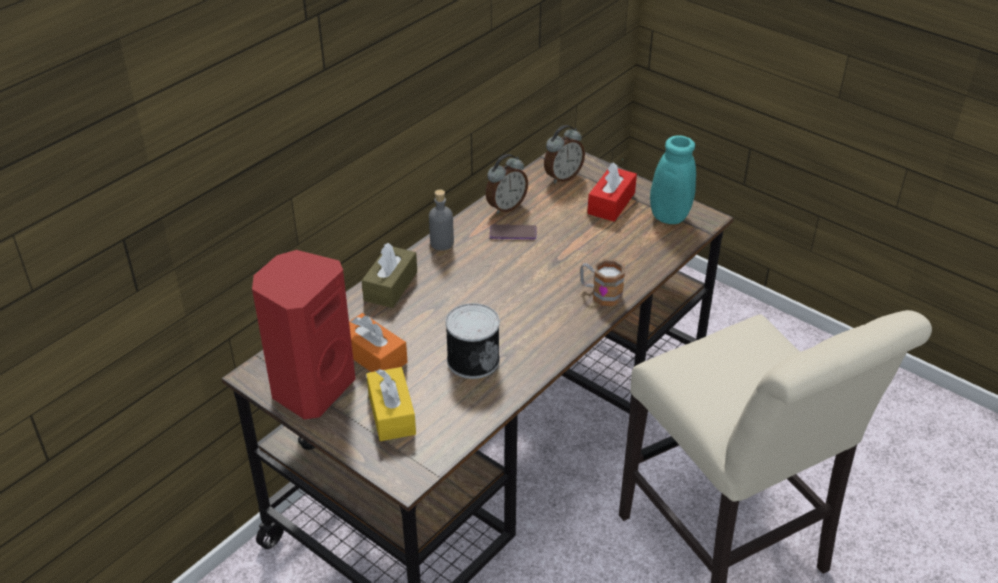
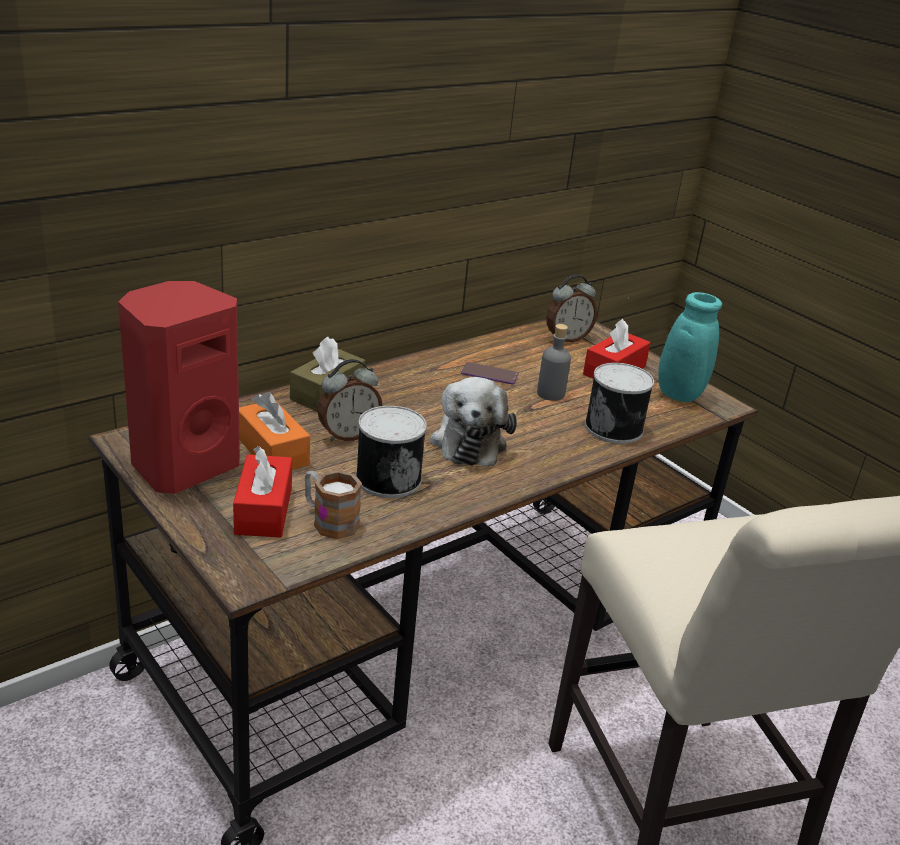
camera: 10 degrees right, 10 degrees down
yellow tissue box [366,367,416,441] -> red tissue box [233,446,292,537]
grey bottle [429,189,454,251] -> grey bottle moved to [537,324,571,401]
alarm clock [486,154,528,214] -> alarm clock moved to [317,359,383,441]
mug [580,259,625,306] -> mug moved to [305,470,362,539]
none -> plush toy [430,377,517,466]
none -> can [585,363,654,444]

